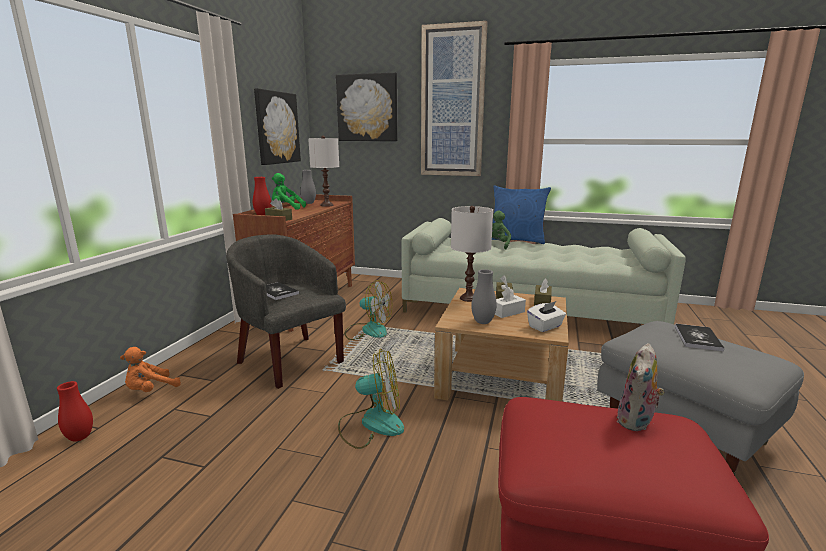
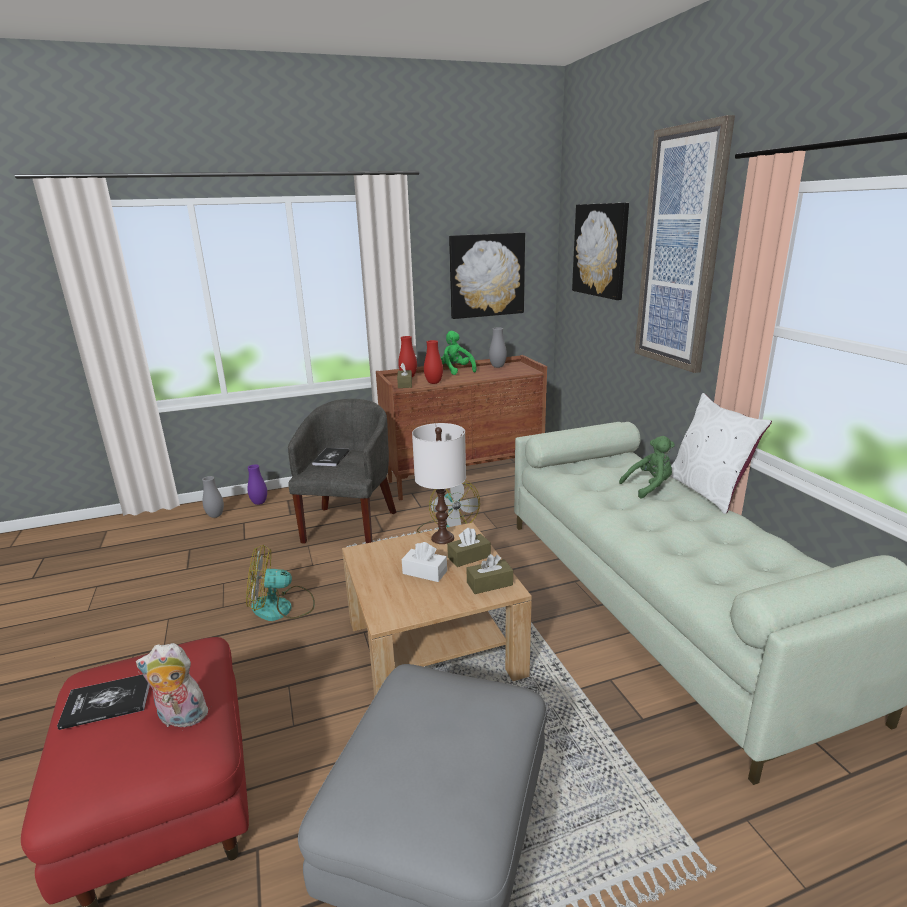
camera: 55 degrees right, 5 degrees up
red vase [57,381,93,441] -> red vase moved to [424,340,443,384]
orange plush toy [120,347,181,392] -> purple vase [248,464,267,505]
white table lamp [308,136,339,207] -> none
fan [338,349,404,449] -> fan turned 120 degrees clockwise [246,545,315,621]
grey vase [471,269,497,324] -> grey vase moved to [202,476,224,518]
blue pillow [492,185,551,244] -> white pillow [670,393,772,514]
white tissue box [527,301,566,332] -> none
book [675,324,724,351] -> book moved to [57,674,150,730]

